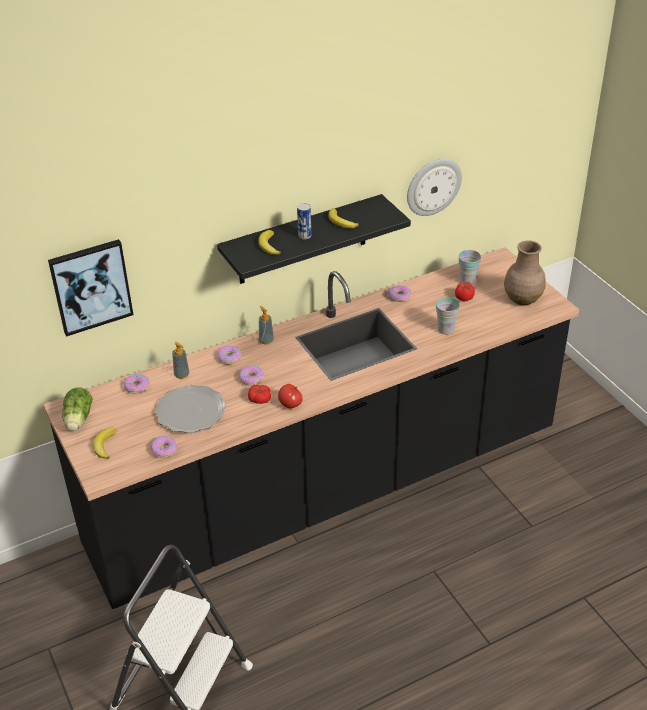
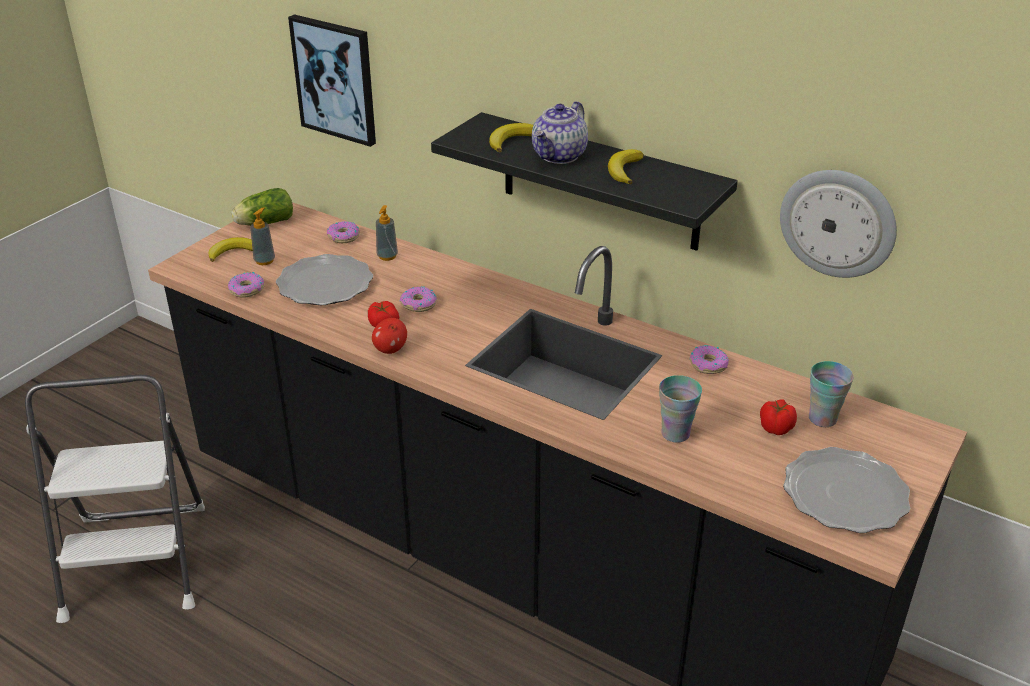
camera: 60 degrees right, 5 degrees down
donut [217,346,241,365] -> none
soap dispenser [259,306,274,344] -> soap dispenser moved to [250,207,275,265]
can [297,203,311,240] -> teapot [532,101,588,164]
brown vase [504,240,546,306] -> plate [783,447,910,533]

